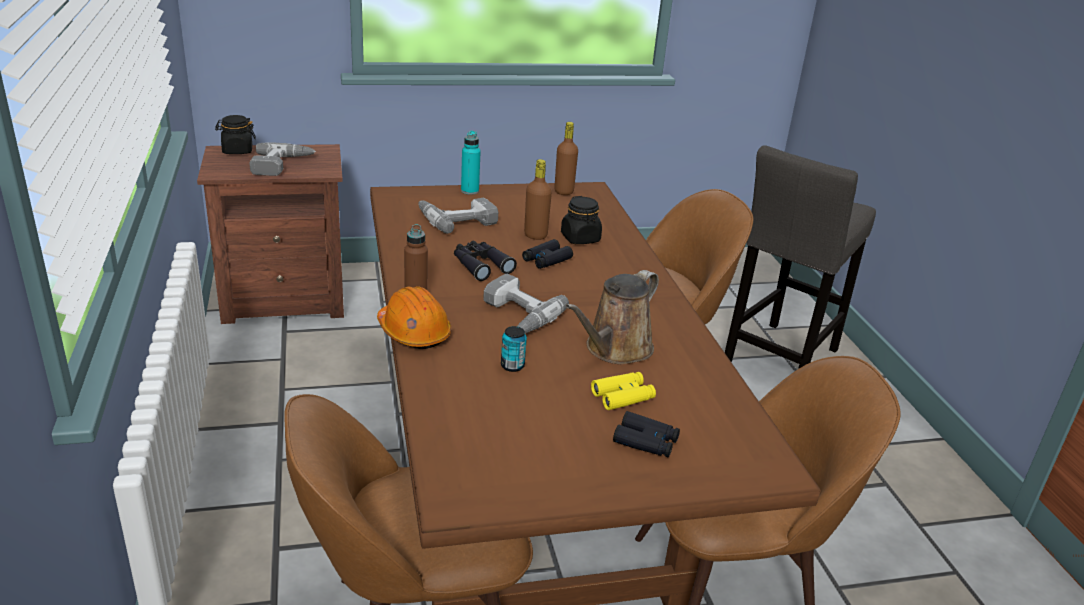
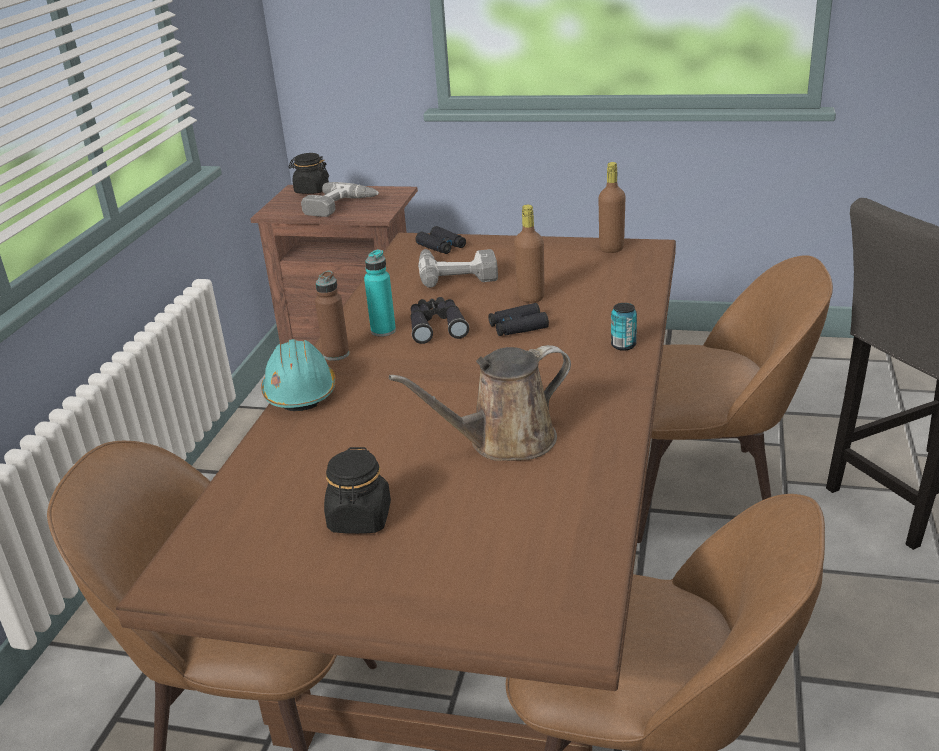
camera: 30 degrees right, 0 degrees up
orange hard hat [377,286,451,349] -> turquoise hard hat [261,339,336,411]
turquoise bottle [461,131,481,195] -> turquoise bottle moved to [364,249,396,337]
power drill [483,274,569,333] -> none
can [501,326,527,372] -> can moved to [611,303,637,351]
black jar [561,196,602,244] -> black jar moved to [324,447,391,534]
yellow binoculars [591,372,656,410] -> none
black binoculars [613,411,680,457] -> black binoculars moved to [415,226,466,254]

